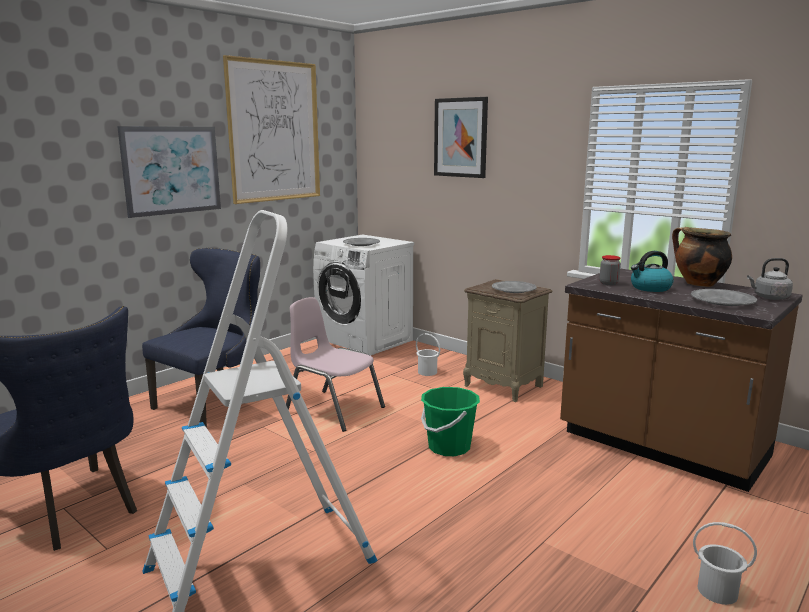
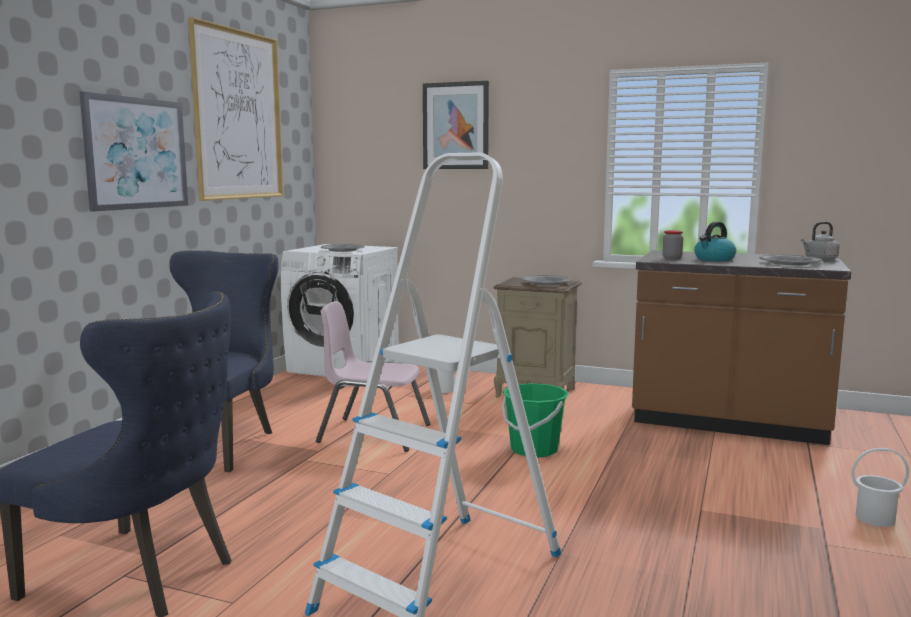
camera: 20 degrees left, 5 degrees down
cooking pot [672,227,732,287] -> none

